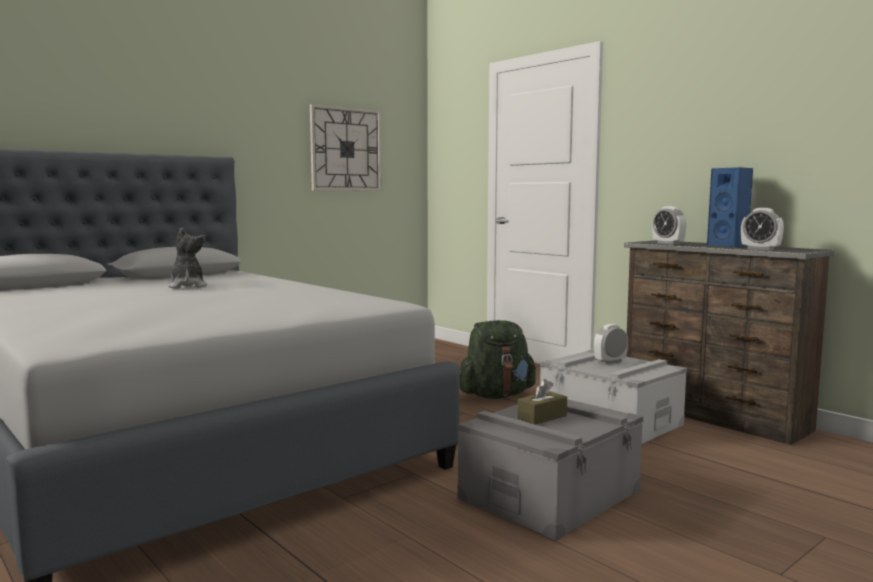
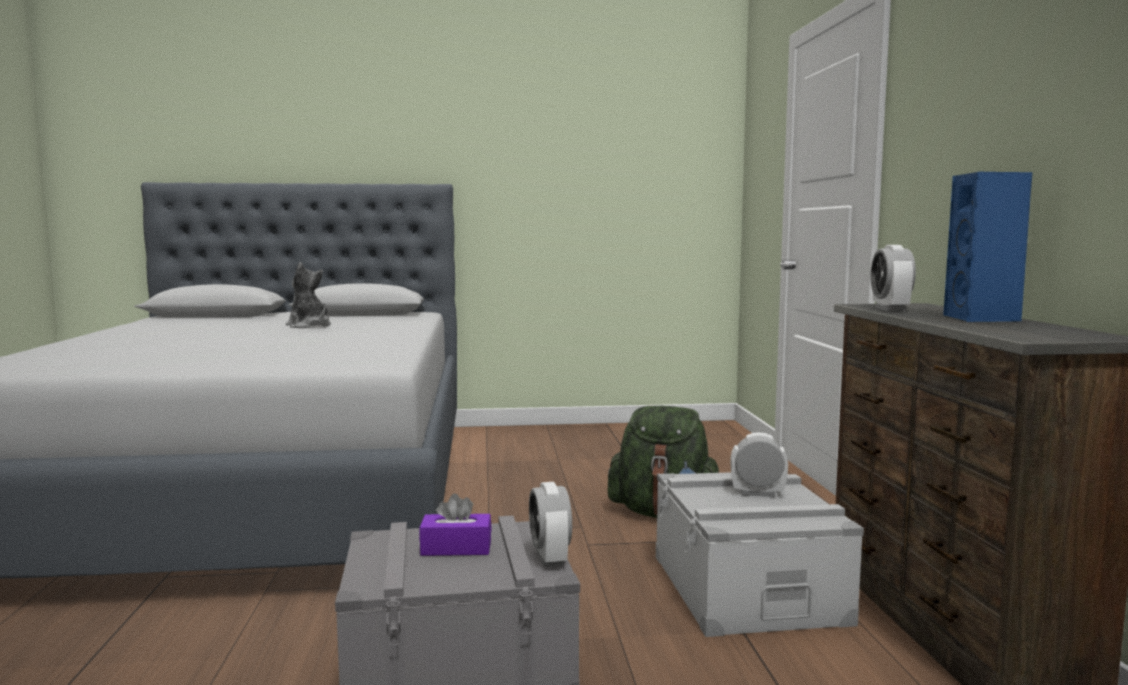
camera: 35 degrees right, 0 degrees up
plush toy [168,227,207,288] -> plush toy turned 60 degrees counterclockwise [286,262,331,328]
wall clock [310,104,382,191] -> none
brown tissue box [517,379,567,425] -> purple tissue box [419,493,492,556]
alarm clock [741,208,784,250] -> alarm clock moved to [529,482,572,567]

